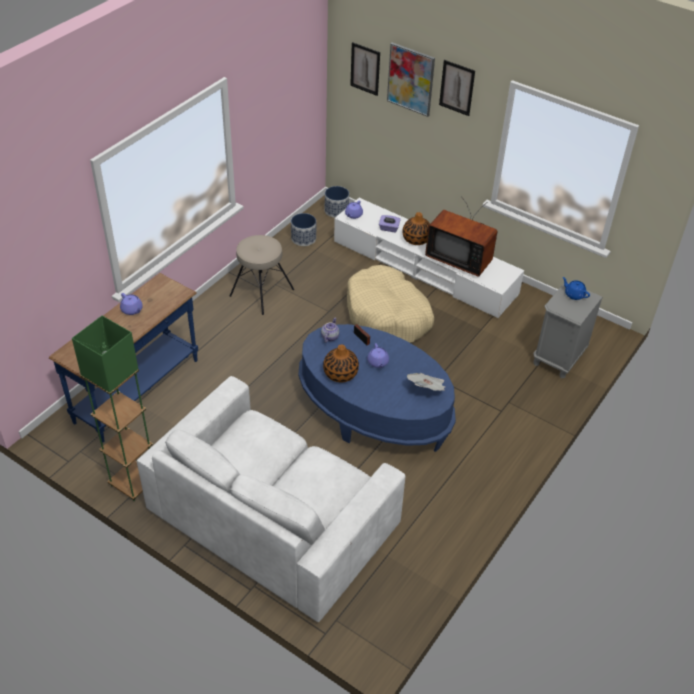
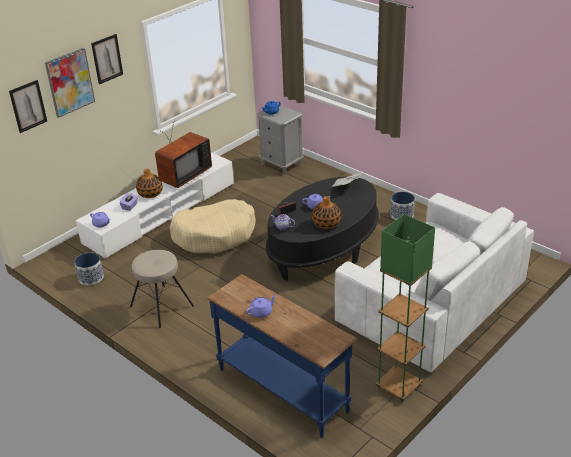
camera: 80 degrees left, 10 degrees down
blue coffee table [298,324,456,452] -> black coffee table [266,176,379,280]
planter [325,186,349,218] -> planter moved to [390,192,415,220]

